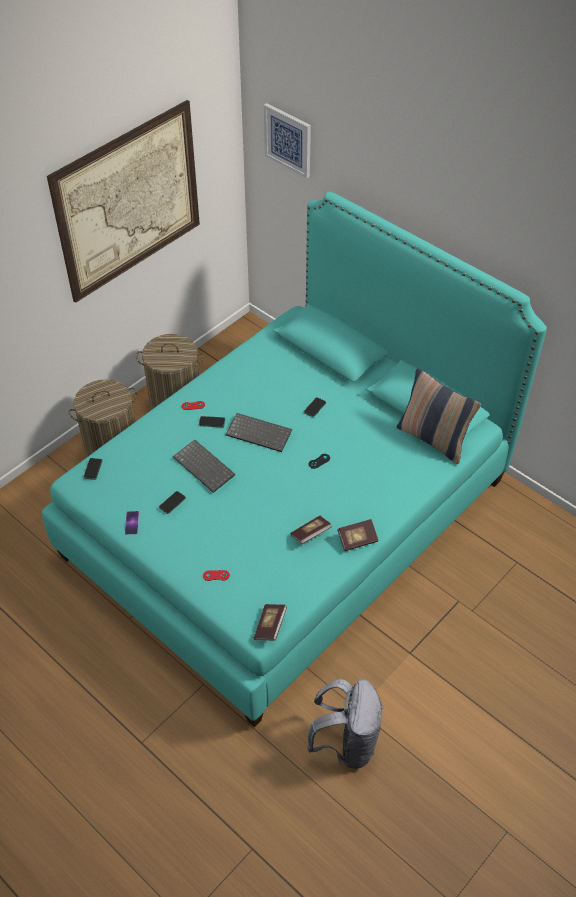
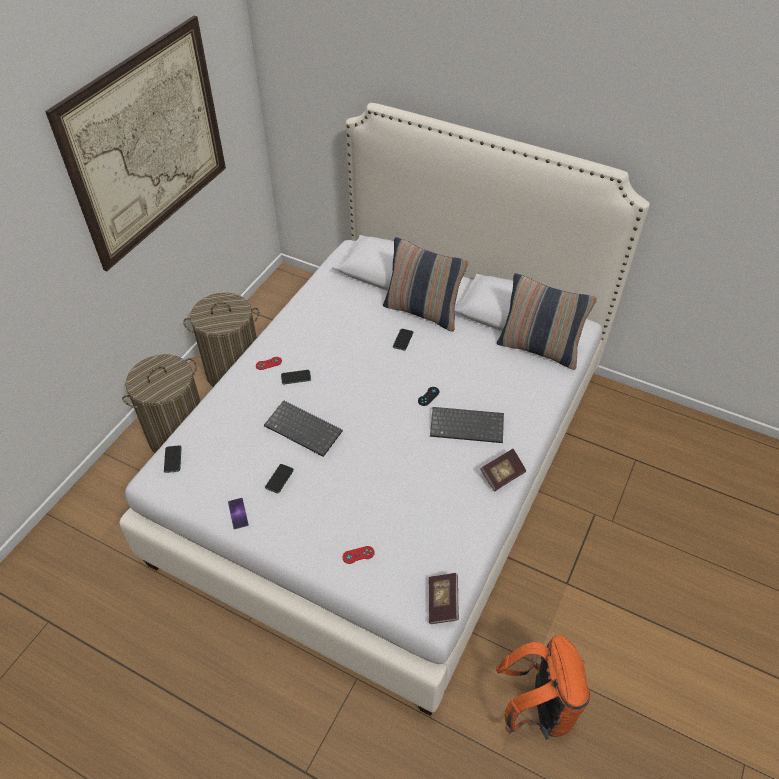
camera: 15 degrees left, 0 degrees up
turquoise bed [42,192,547,727] -> white bed [119,103,650,716]
keyboard [226,413,292,452] -> keyboard moved to [430,407,504,443]
picture [264,103,311,178] -> none
book [290,516,332,544] -> none
grey backpack [307,679,383,769] -> orange backpack [496,635,590,740]
none -> pillow [383,237,469,332]

